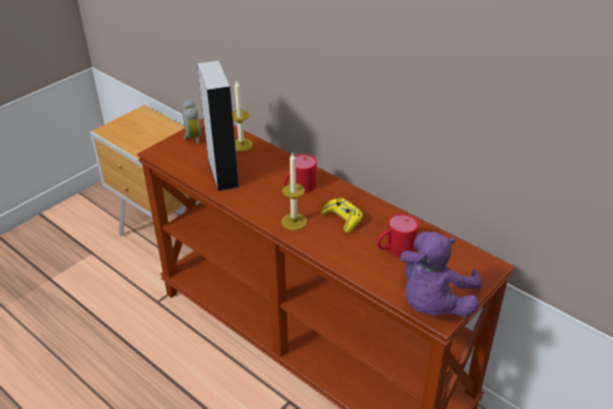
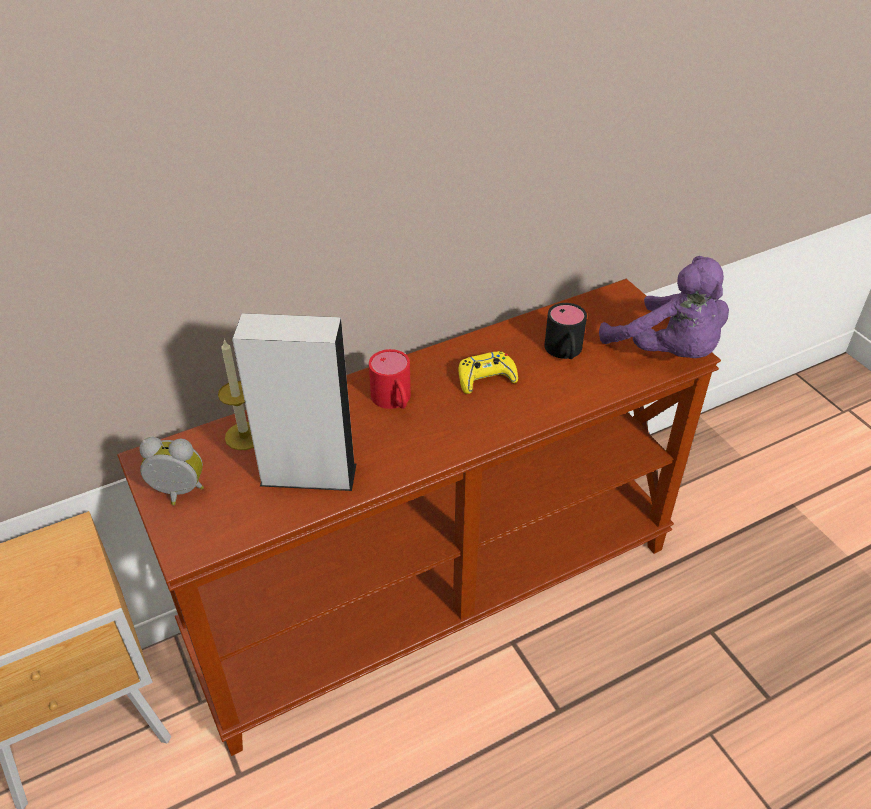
camera: 70 degrees left, 5 degrees up
candle [281,152,307,230] -> none
red mug [377,214,419,257] -> black mug [544,303,587,359]

